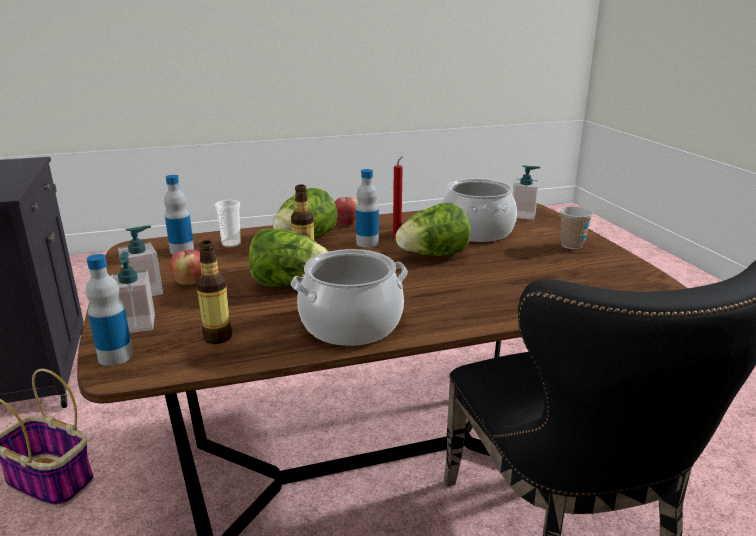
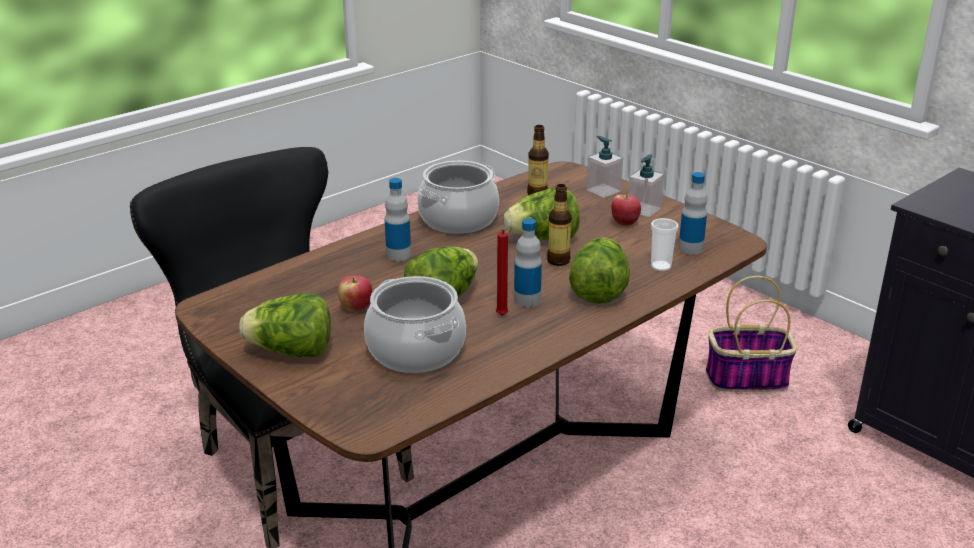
camera: 155 degrees right, 5 degrees up
bottle [86,254,133,366] -> bottle moved to [385,178,411,261]
apple [335,197,357,226] -> apple moved to [338,275,372,312]
soap dispenser [512,165,541,220] -> none
cup [560,207,593,249] -> lettuce [239,293,331,357]

